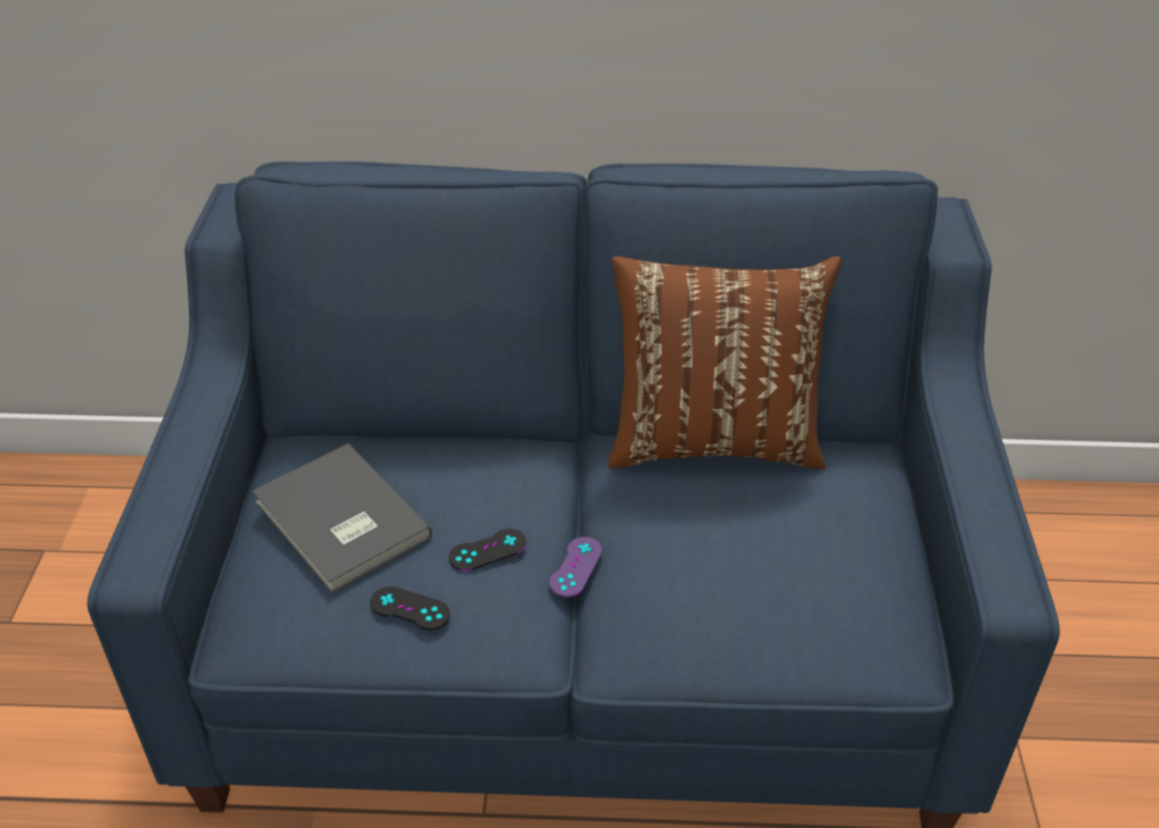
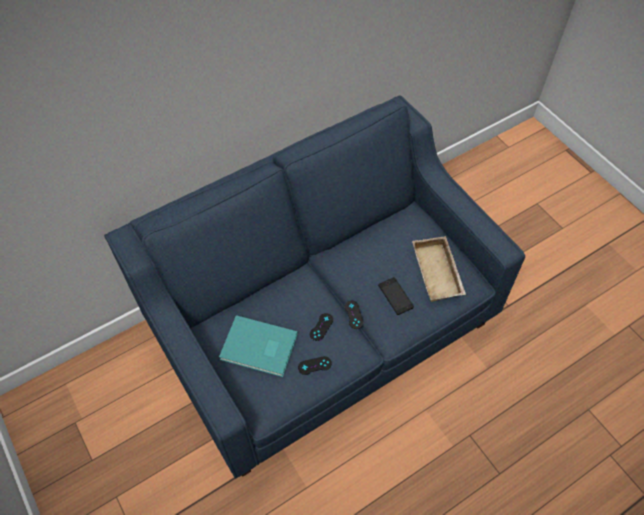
camera: 35 degrees left, 15 degrees up
grey book [253,443,432,593] -> turquoise book [219,315,298,377]
purple game controller [549,537,602,597] -> black game controller [345,300,363,329]
brown pillow [608,256,841,470] -> none
none -> phone [378,277,414,315]
none -> beige tray [412,236,466,302]

